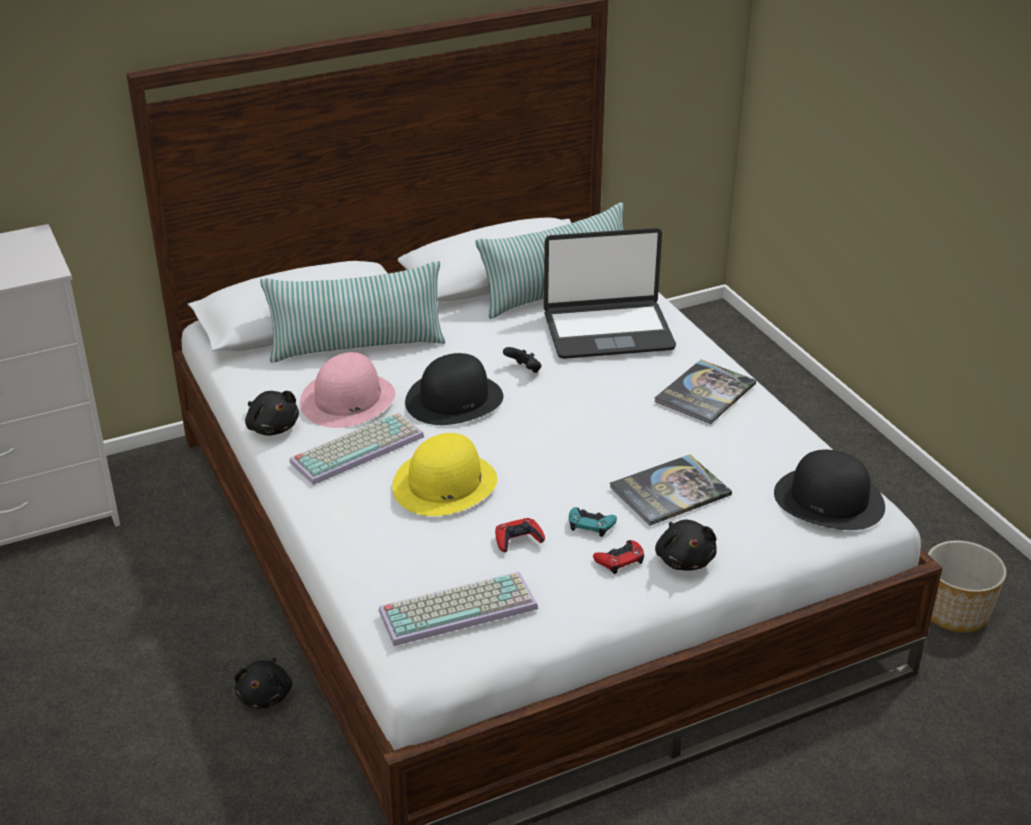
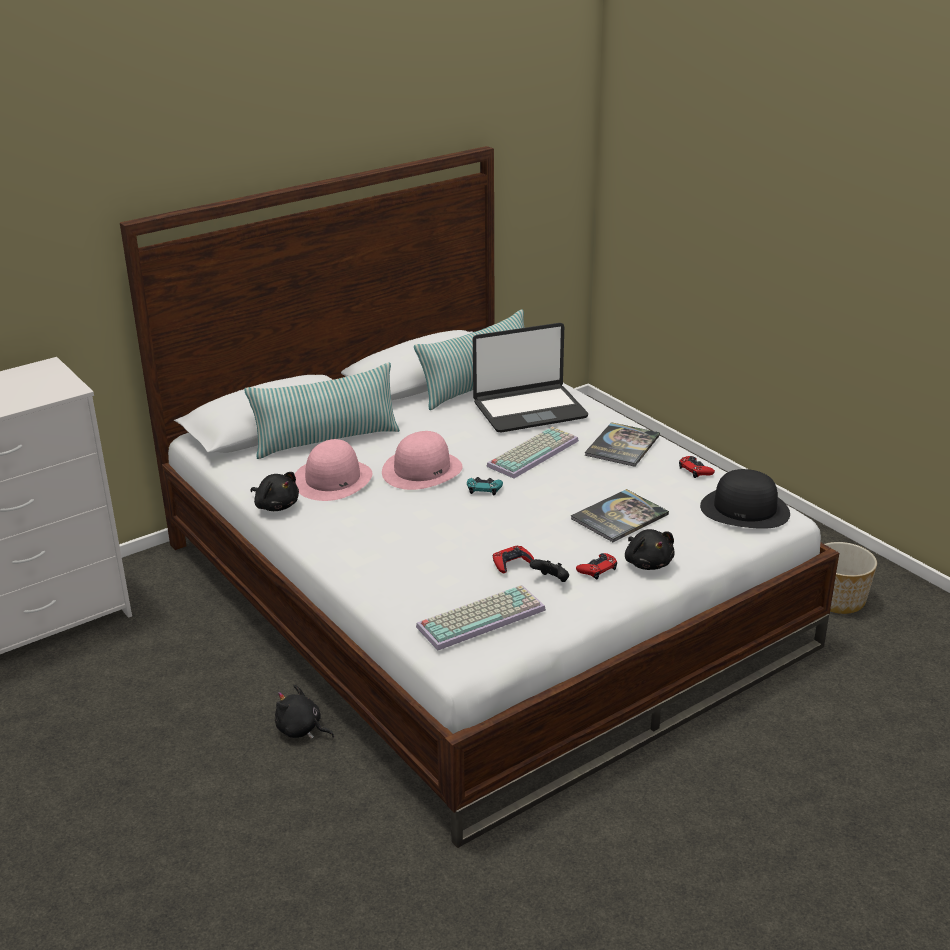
camera: 10 degrees left, 5 degrees down
black plush toy [234,658,292,708] -> black plush toy turned 120 degrees clockwise [275,685,334,739]
keyboard [289,412,424,485] -> keyboard moved to [486,427,579,479]
yellow hat [392,433,497,516] -> none
black hat [405,353,503,425] -> pink hat [382,431,463,490]
black game controller [503,347,541,373] -> black game controller moved to [530,559,569,582]
turquoise game controller [569,507,617,537] -> turquoise game controller moved to [467,477,503,495]
none -> red game controller [679,456,715,478]

